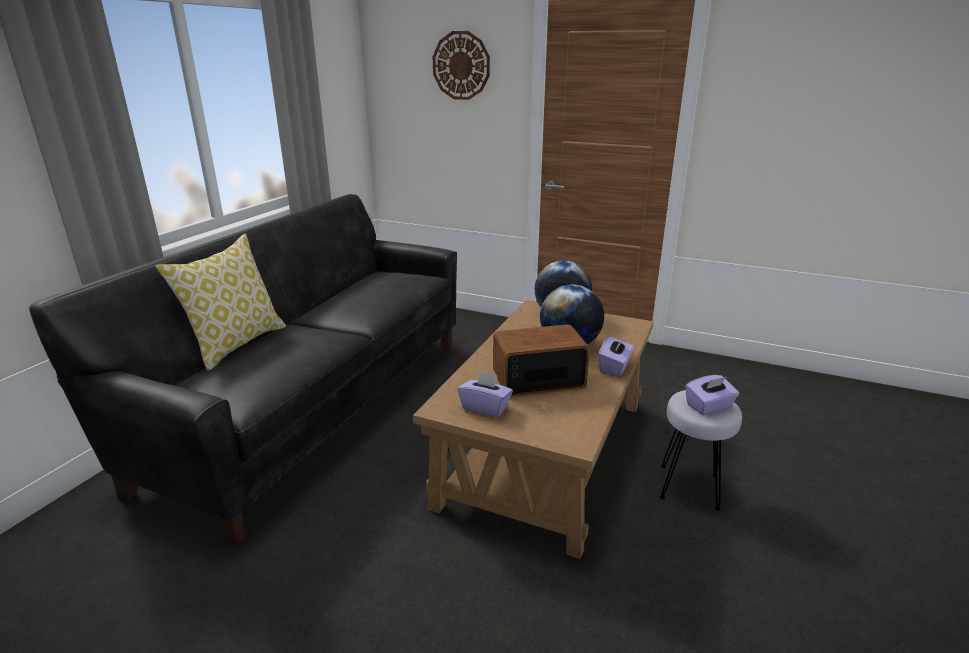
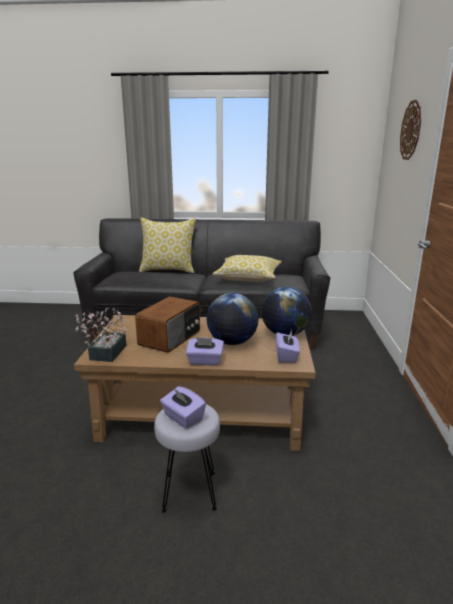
camera: 70 degrees right, 5 degrees down
purple tissue box [458,371,513,418] -> purple tissue box moved to [276,330,300,363]
radio [493,324,590,396] -> radio turned 60 degrees clockwise [135,296,200,353]
none -> potted plant [75,308,127,362]
none -> pillow [212,255,282,282]

